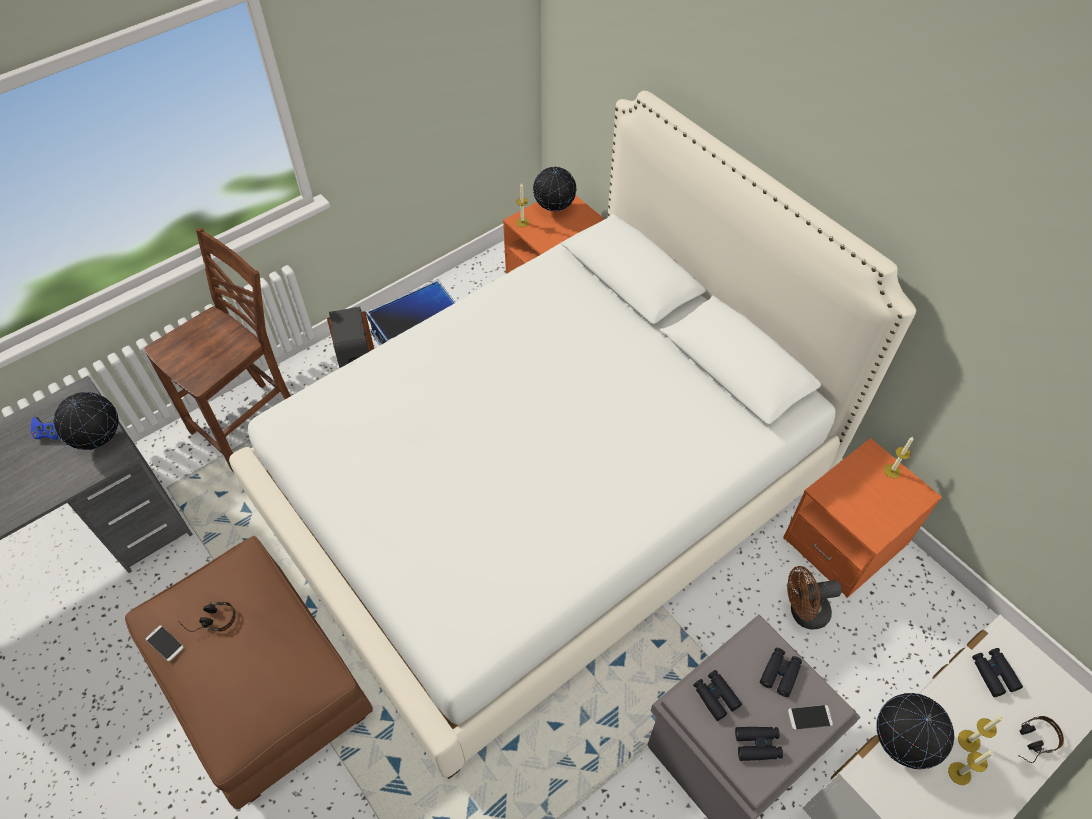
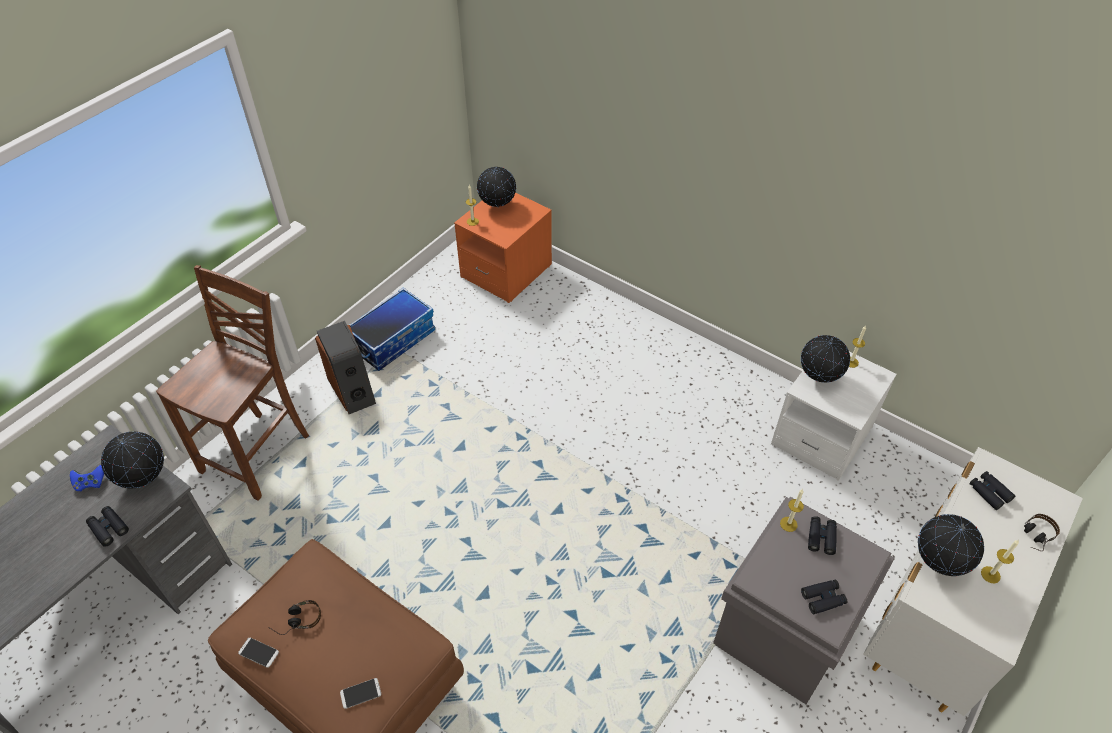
camera: 15 degrees left, 5 degrees down
white bed [229,91,916,779] -> none
black binoculars [693,670,742,721] -> black binoculars moved to [86,506,129,547]
orange nightstand [783,438,942,598] -> white nightstand [771,351,897,481]
brown fan [787,566,842,629] -> none
phone [788,705,833,730] -> phone moved to [340,678,381,709]
candle [958,715,1003,752] -> candle moved to [780,489,804,532]
none -> globe [801,335,850,383]

